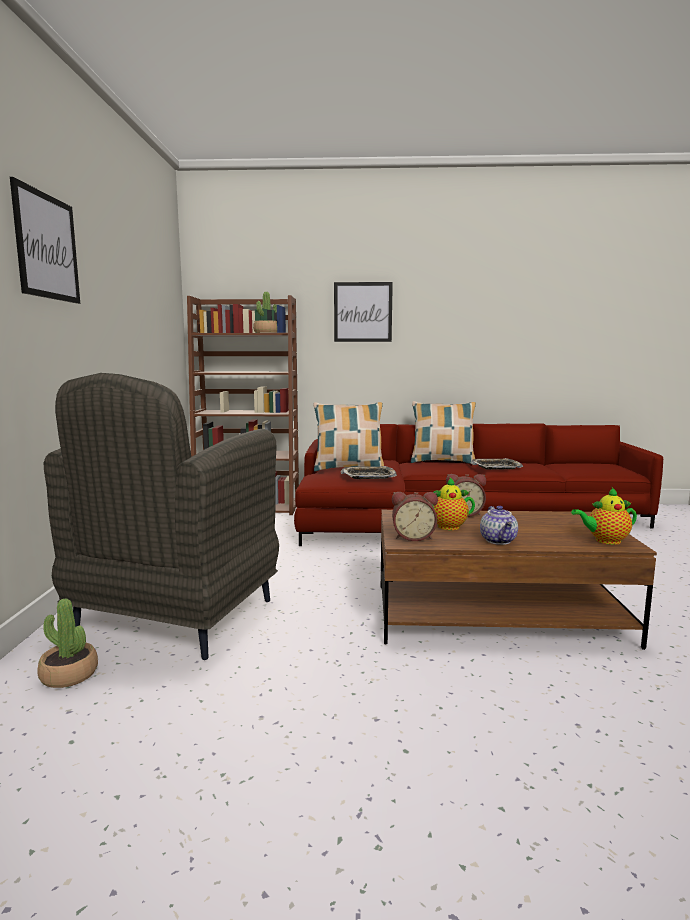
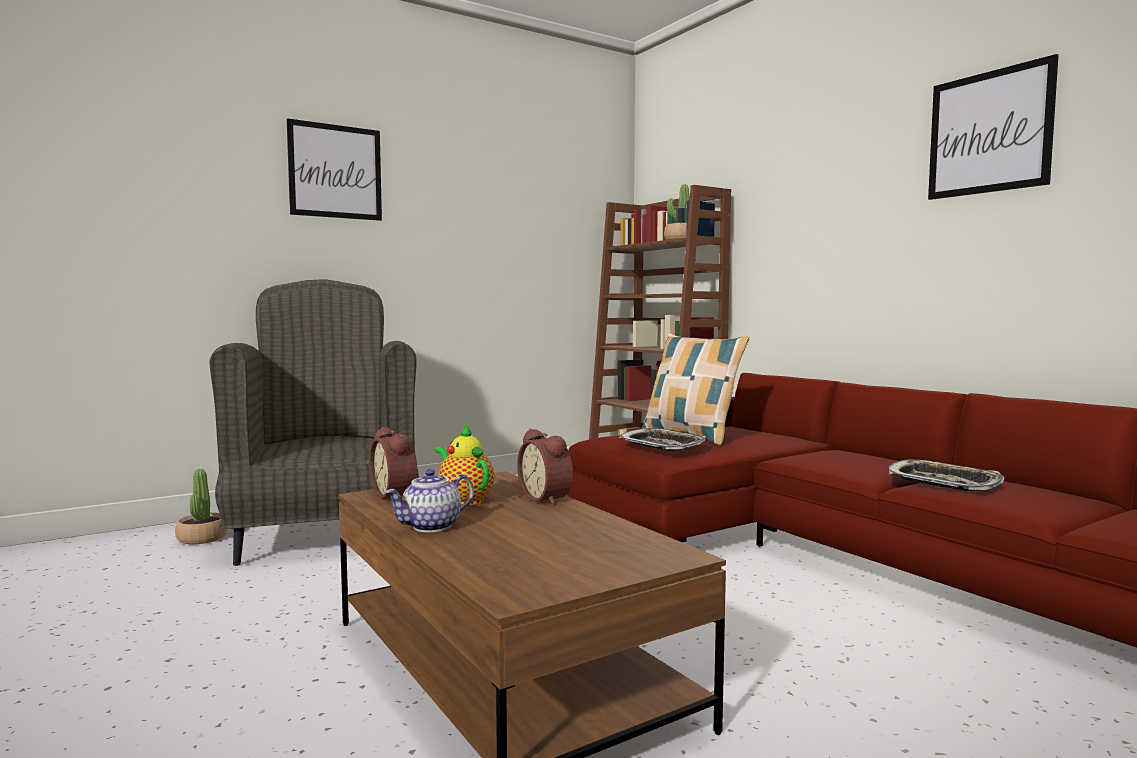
camera: 55 degrees right, 5 degrees down
grey armchair [43,373,279,660] -> grey armchair turned 90 degrees clockwise [209,279,419,566]
picture [334,282,393,342] -> picture moved to [928,54,1058,200]
pillow [411,401,476,464] -> none
teapot [571,487,637,545] -> none

